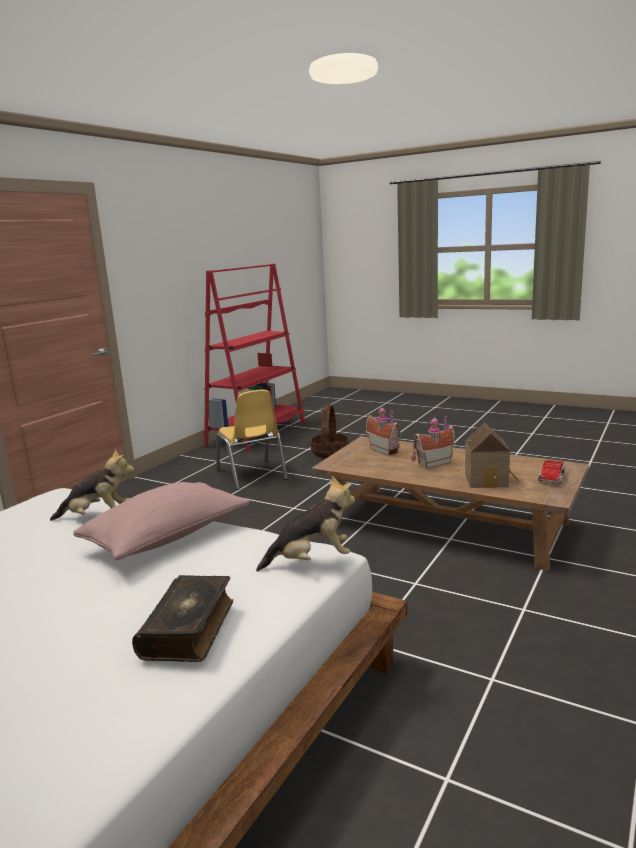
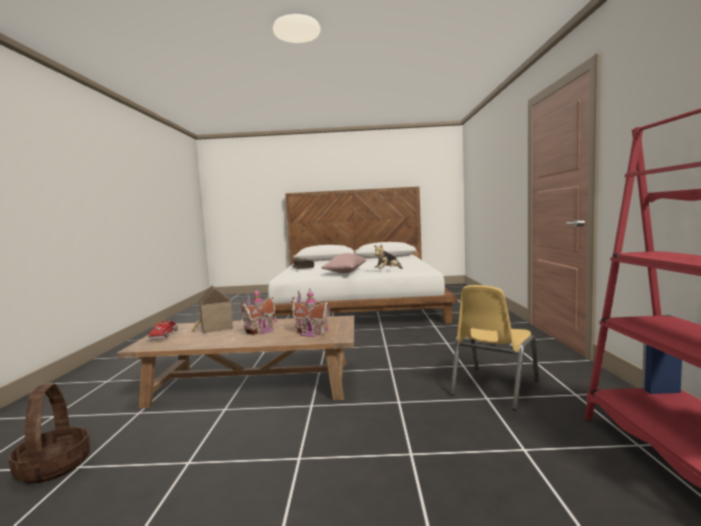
camera: 150 degrees right, 10 degrees down
yellow chair [216,390,288,490] -> yellow chair turned 90 degrees counterclockwise [450,285,539,411]
plush toy [256,476,355,572] -> none
basket [311,404,349,458] -> basket moved to [8,384,90,484]

